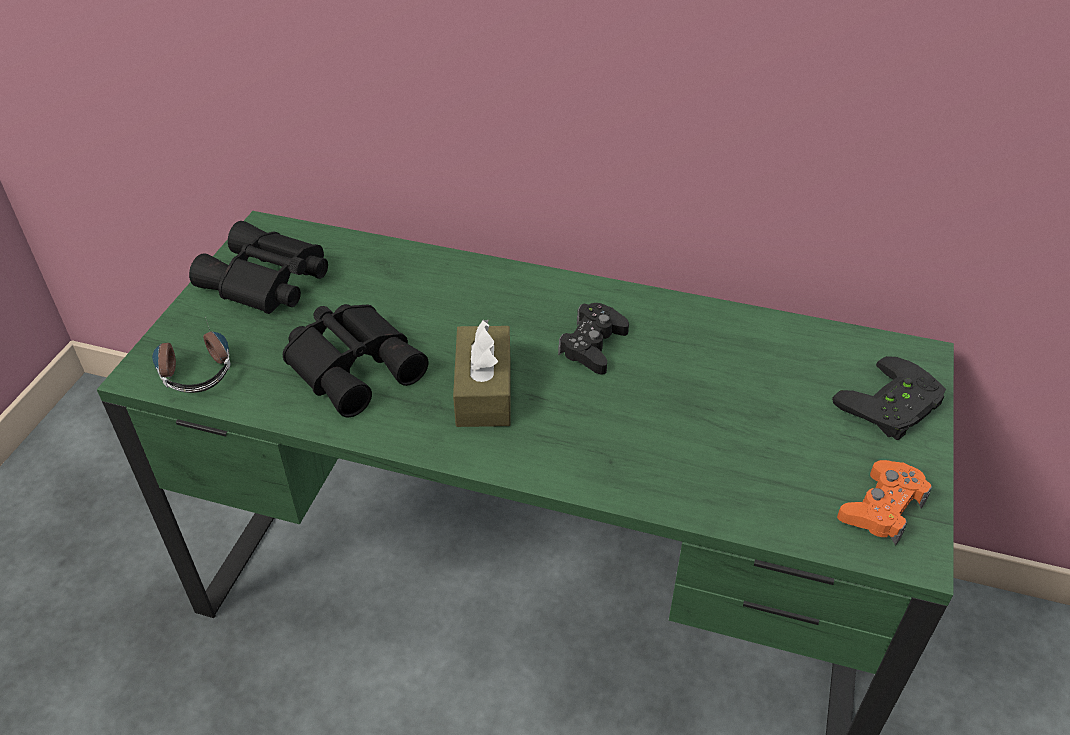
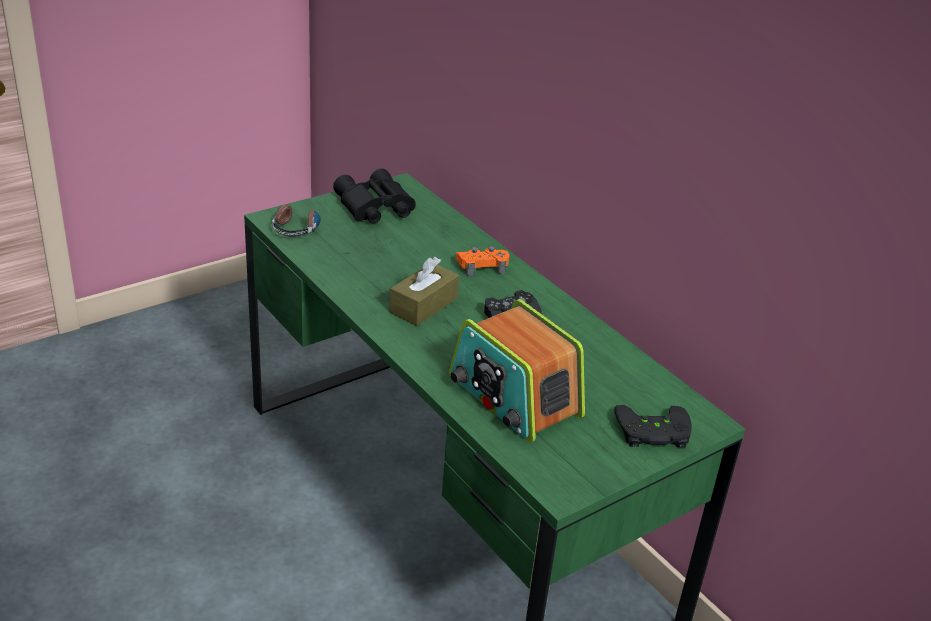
camera: 35 degrees right, 10 degrees down
black binoculars [283,304,429,417] -> none
orange game controller [837,460,932,545] -> orange game controller moved to [456,246,509,276]
none -> radio [449,299,585,443]

